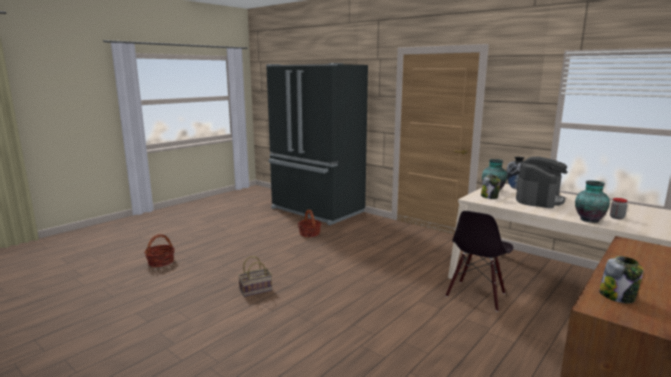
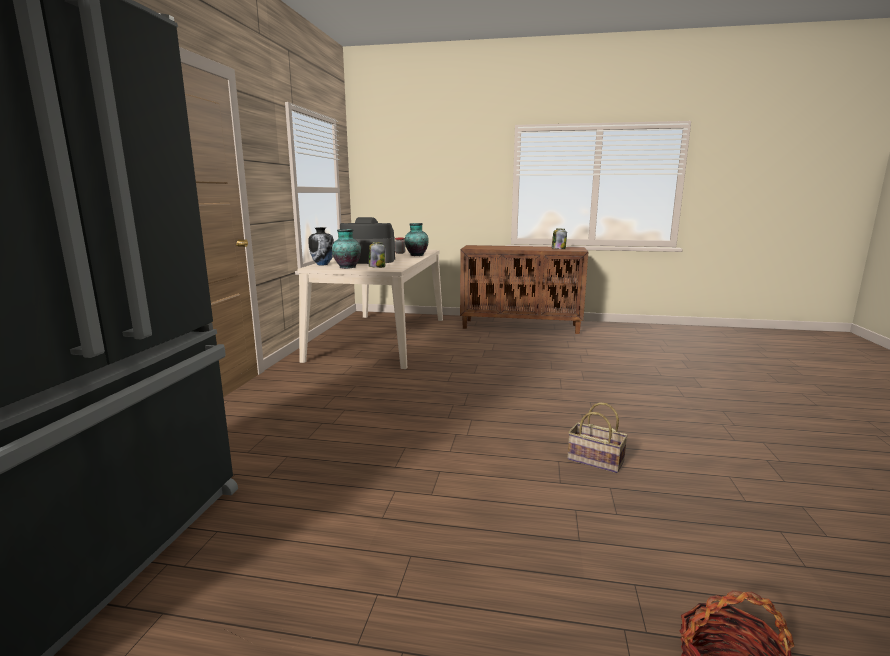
camera: 120 degrees left, 0 degrees up
basket [298,210,322,237] -> none
black chair [445,211,513,312] -> none

